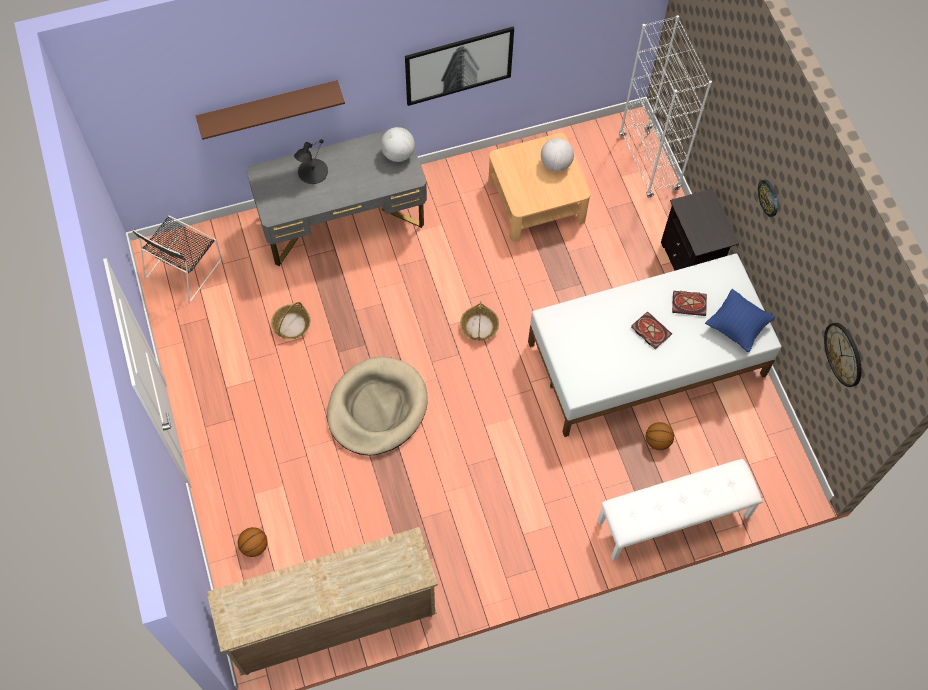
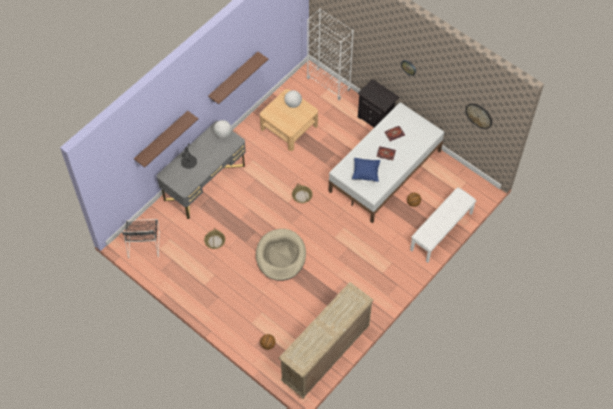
camera: 30 degrees left, 5 degrees down
picture [405,26,514,106] -> brown shelf [208,52,268,104]
blue pillow [705,289,775,352] -> blue pillow moved to [352,158,380,182]

